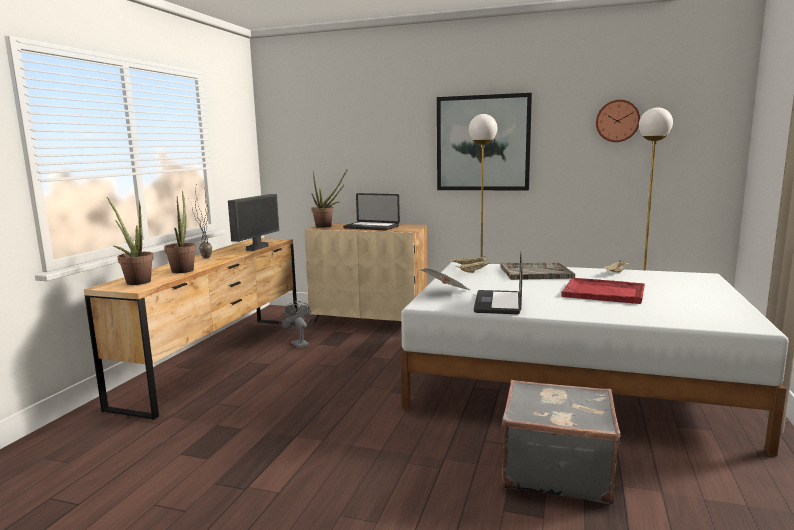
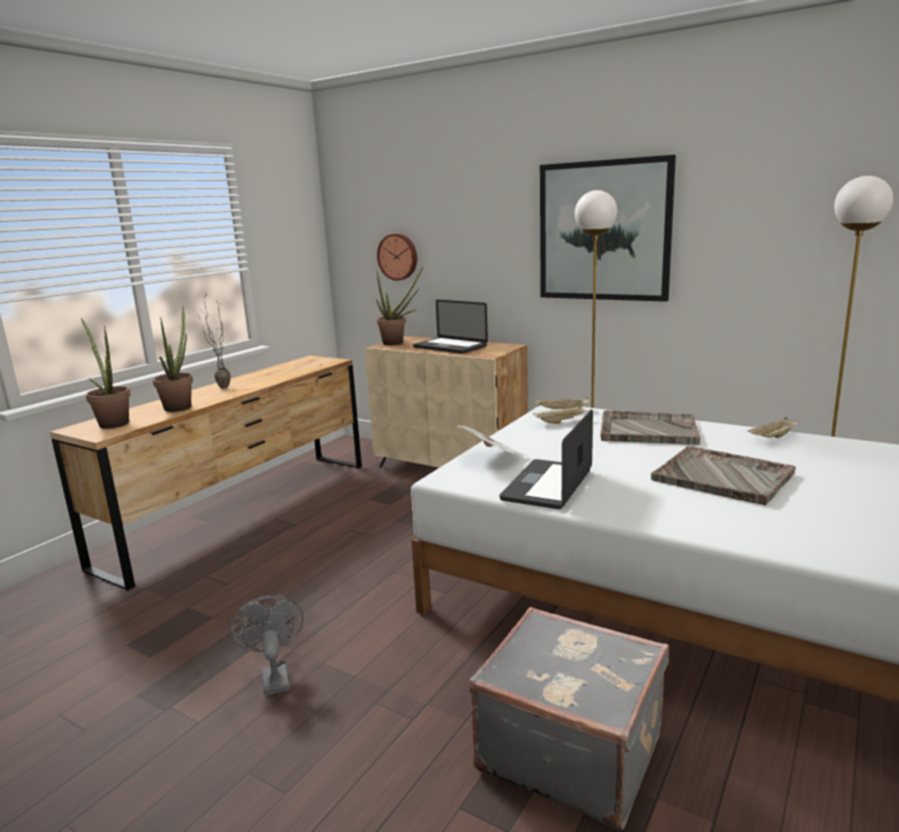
camera: 15 degrees right, 5 degrees up
monitor [228,194,279,251] -> none
grey fan [279,301,311,348] -> grey fan moved to [230,595,303,696]
red tray [561,278,645,304] -> grey tray [651,446,796,505]
wall clock [596,100,640,142] -> wall clock moved to [377,233,417,281]

